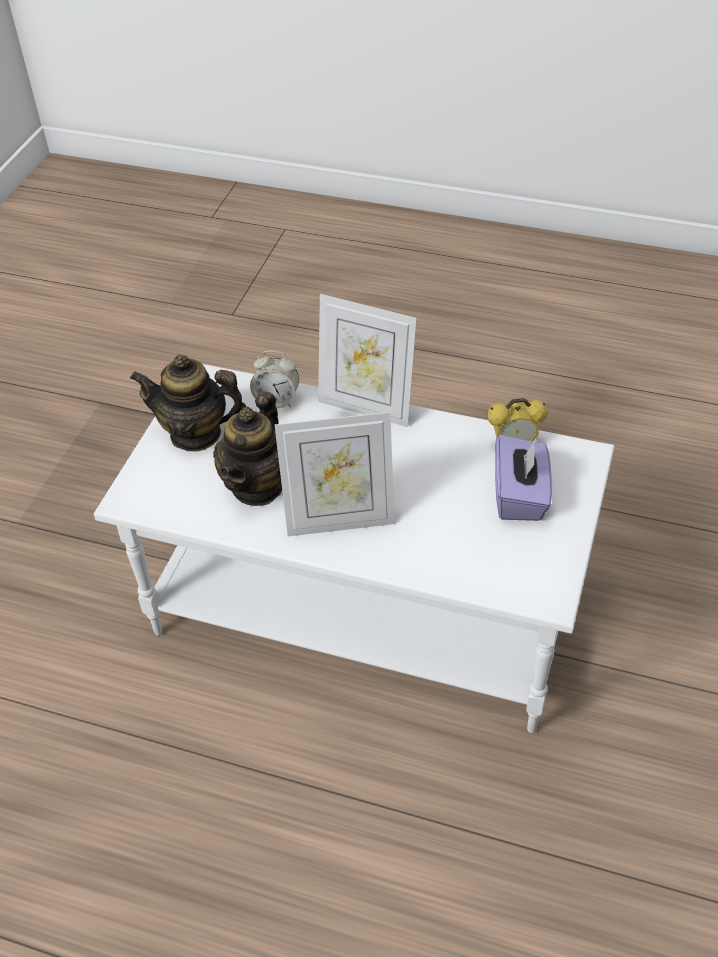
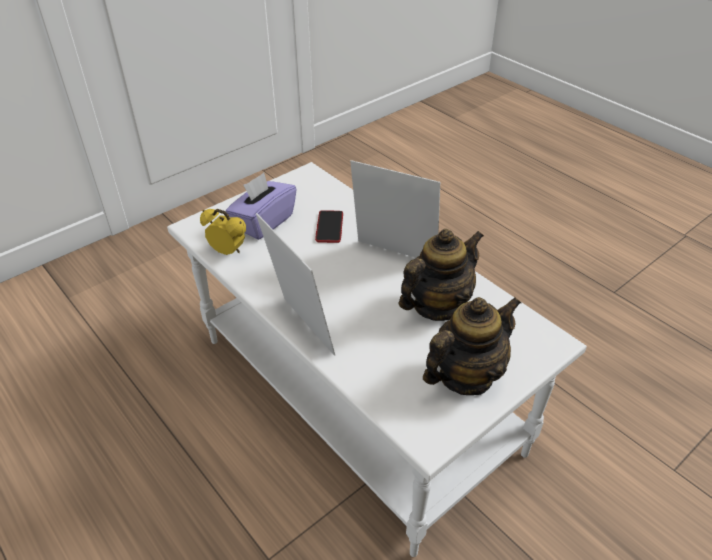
camera: 150 degrees left, 5 degrees down
teapot [130,354,246,451] -> teapot turned 75 degrees counterclockwise [423,297,521,395]
alarm clock [250,350,299,408] -> none
none -> phone [315,210,343,243]

